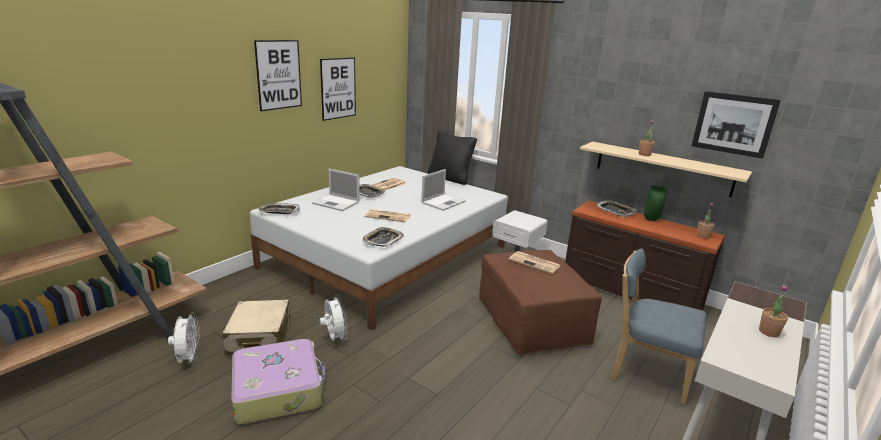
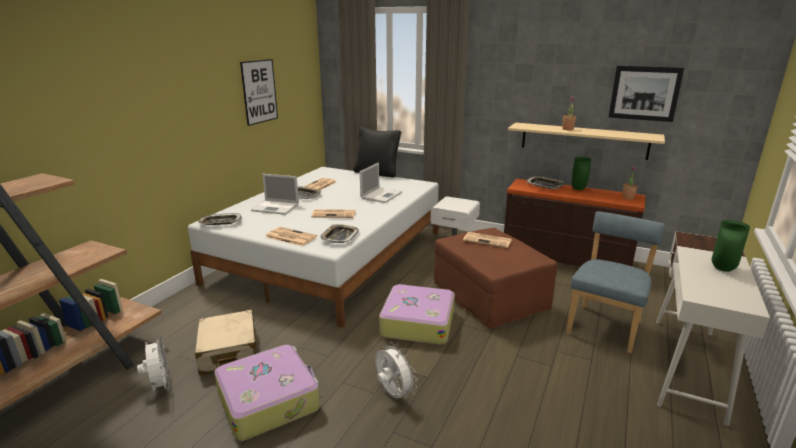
camera: 10 degrees left, 0 degrees up
picture [254,40,302,111] -> none
white fan [320,294,348,342] -> white fan moved to [375,342,417,399]
blue chair [612,248,706,406] -> blue chair turned 105 degrees clockwise [566,211,665,353]
potted plant [759,285,788,337] -> green vase [712,220,750,272]
none -> newspaper [266,227,317,246]
none -> suitcase [379,284,455,345]

